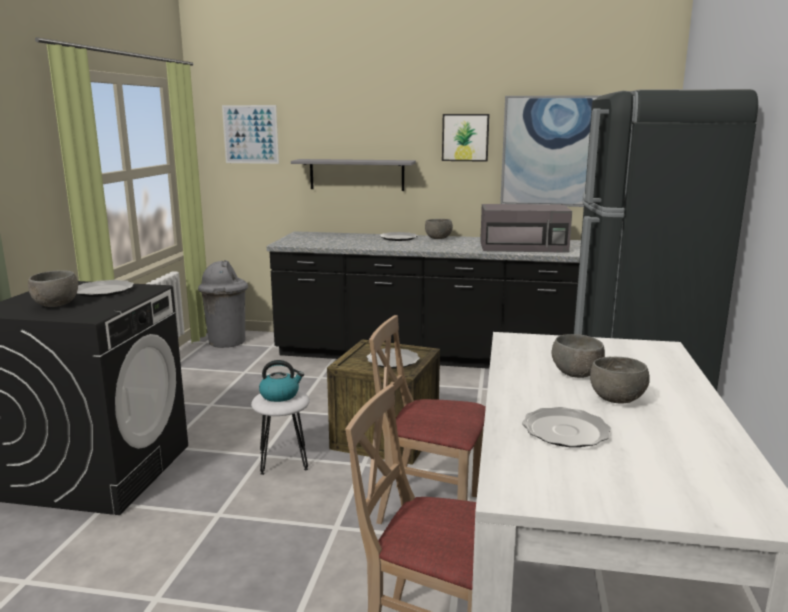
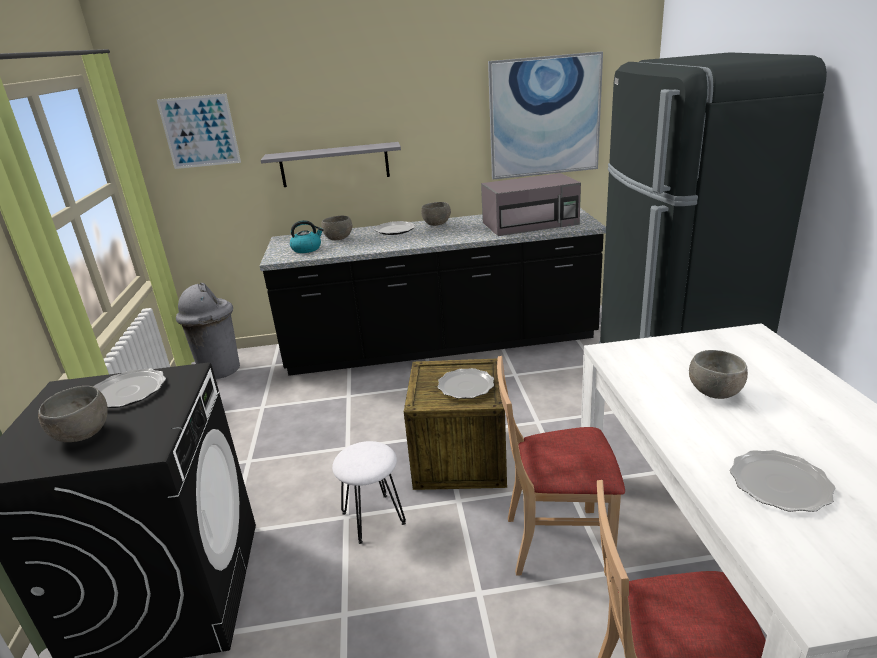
camera: 15 degrees left, 10 degrees up
kettle [259,360,304,402] -> kettle moved to [290,220,324,253]
picture [442,114,489,162] -> none
grey bowl [590,356,650,403] -> grey bowl moved to [321,216,352,240]

